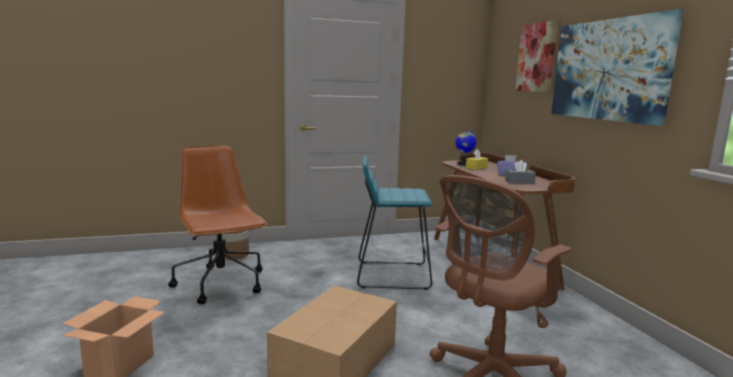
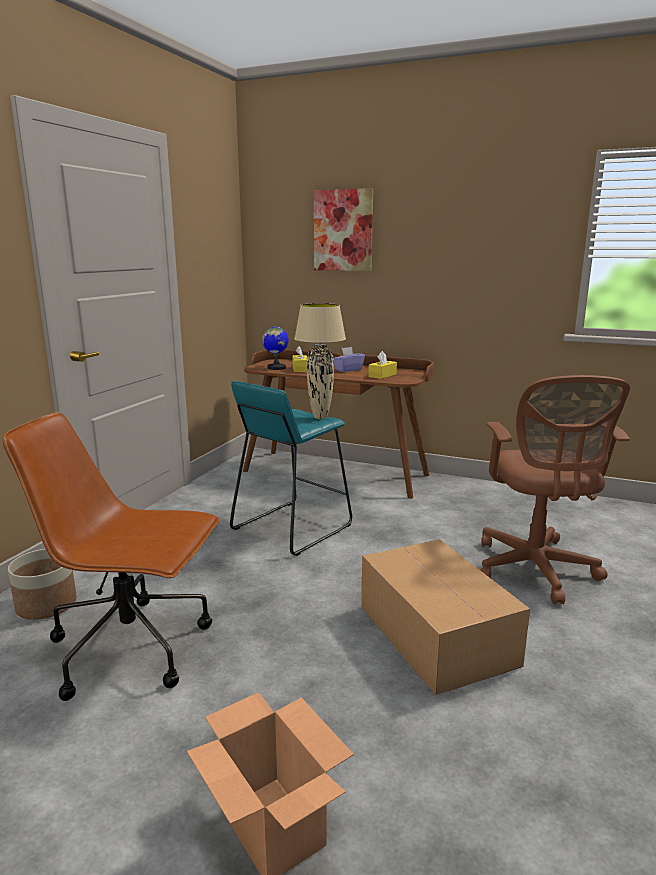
camera: 50 degrees left, 5 degrees up
grey tissue box [505,160,536,184] -> yellow tissue box [368,351,397,379]
picture [551,9,684,126] -> none
none -> beige table lamp [294,303,346,419]

